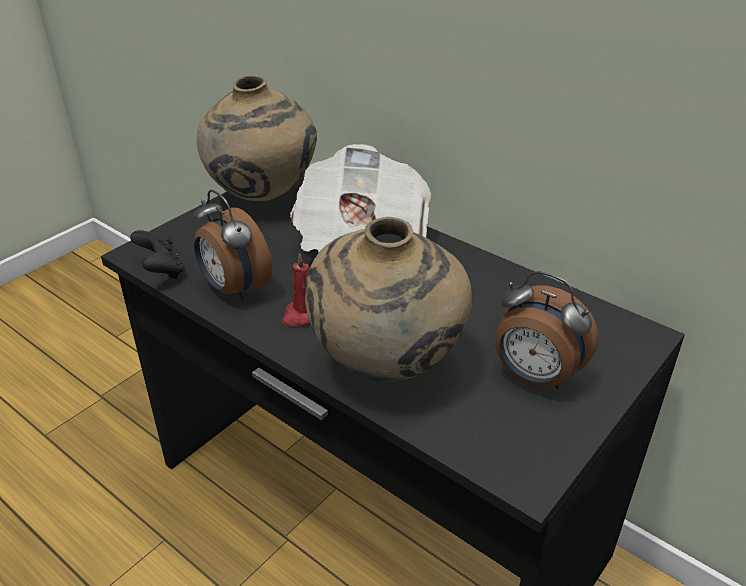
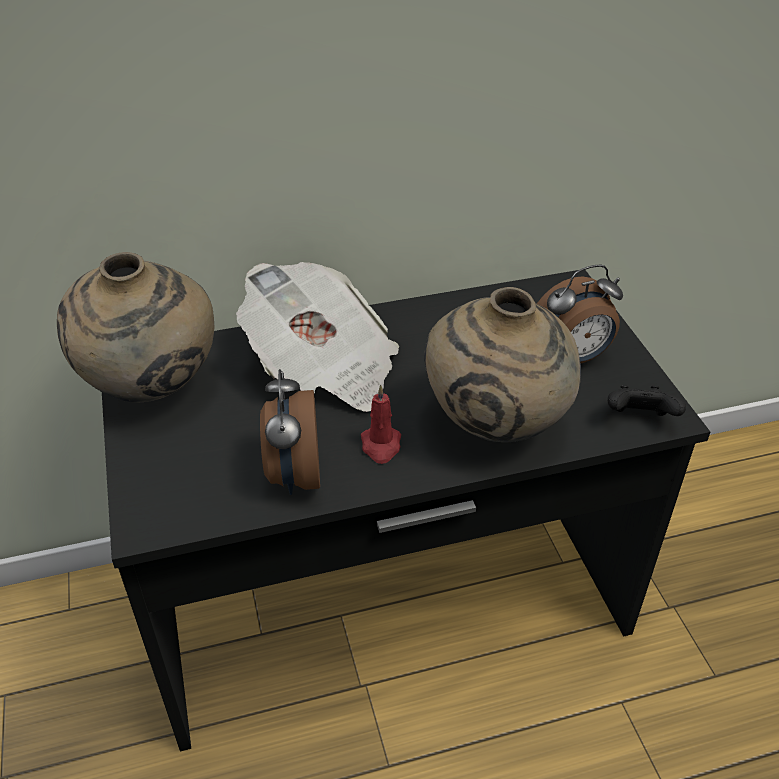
camera: 55 degrees left, 5 degrees up
black game controller [130,230,185,279] -> black game controller moved to [608,385,686,416]
alarm clock [193,190,272,301] -> alarm clock turned 90 degrees clockwise [260,369,320,495]

